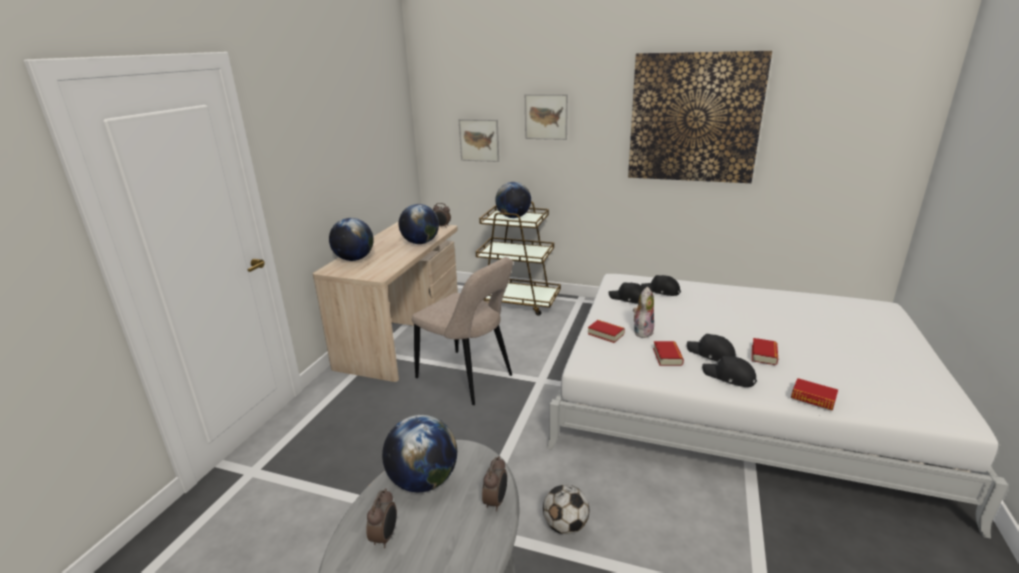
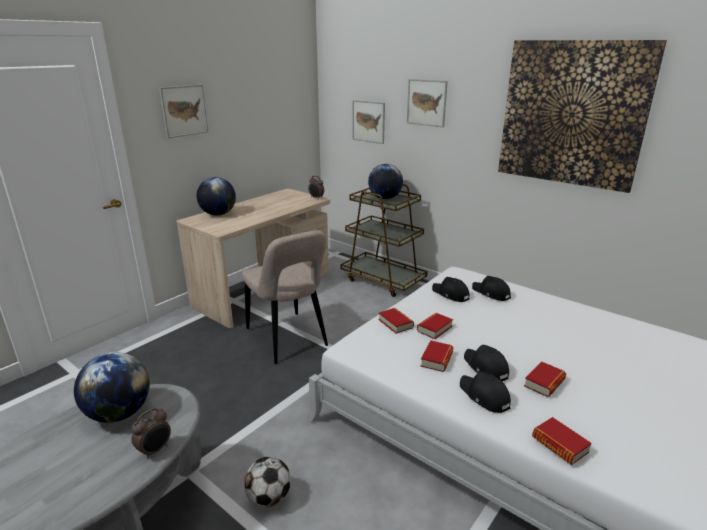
camera: 20 degrees right, 0 degrees up
alarm clock [366,488,397,548] -> none
globe [399,204,439,244] -> none
plush toy [633,287,654,339] -> book [417,313,453,339]
none -> picture [159,85,208,138]

